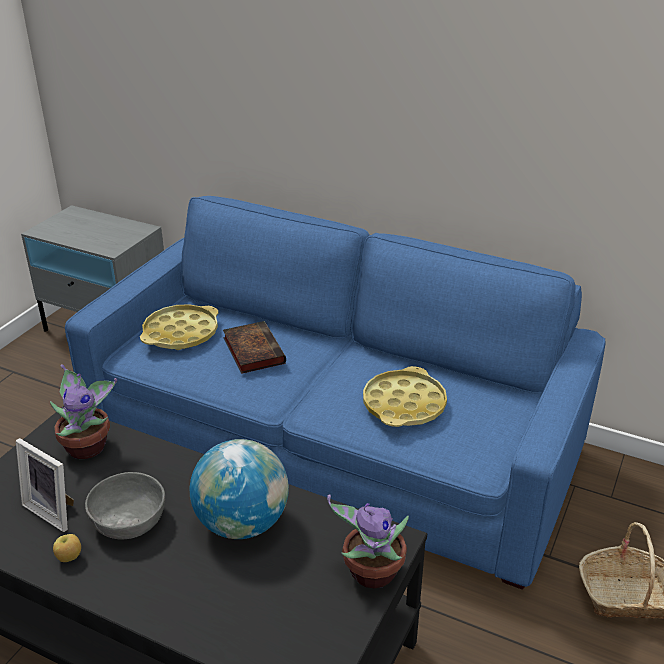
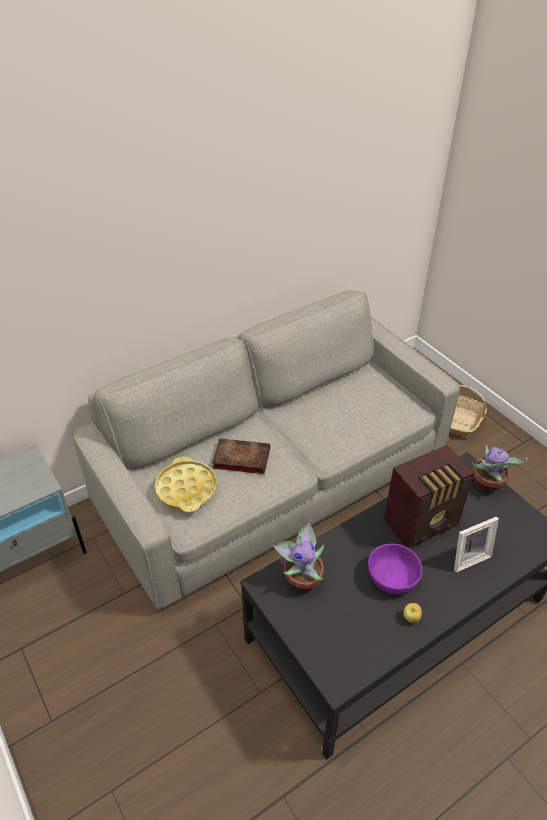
camera: 60 degrees left, 10 degrees up
picture frame [16,438,74,532] -> picture frame moved to [454,516,499,572]
blue sofa [65,196,605,590] -> grey sofa [73,290,460,609]
grey bowl [85,472,165,540] -> purple bowl [368,544,422,594]
globe [190,439,289,539] -> radio [384,445,475,548]
yellow tray [363,366,447,427] -> none

